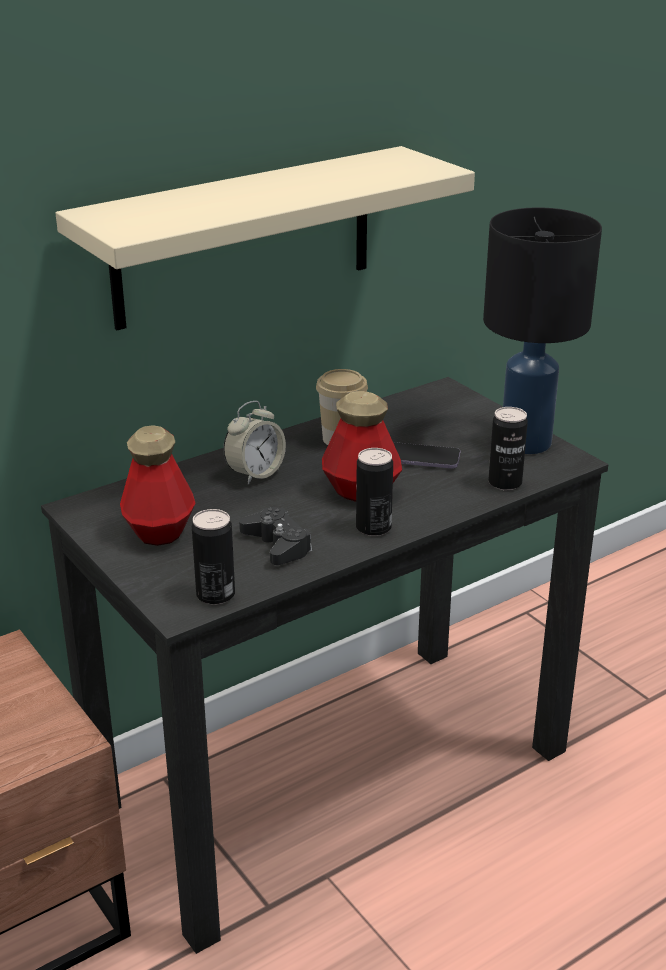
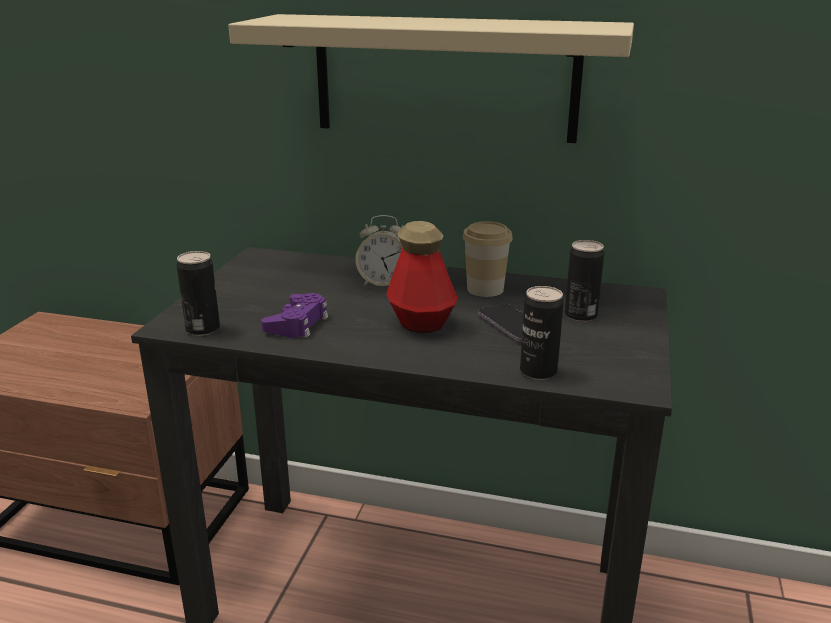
camera: 50 degrees right, 5 degrees down
bottle [120,425,196,546] -> none
black game controller [239,507,312,565] -> purple game controller [261,293,328,338]
can [356,448,393,536] -> can moved to [565,240,604,322]
black table lamp [483,208,602,454] -> none

